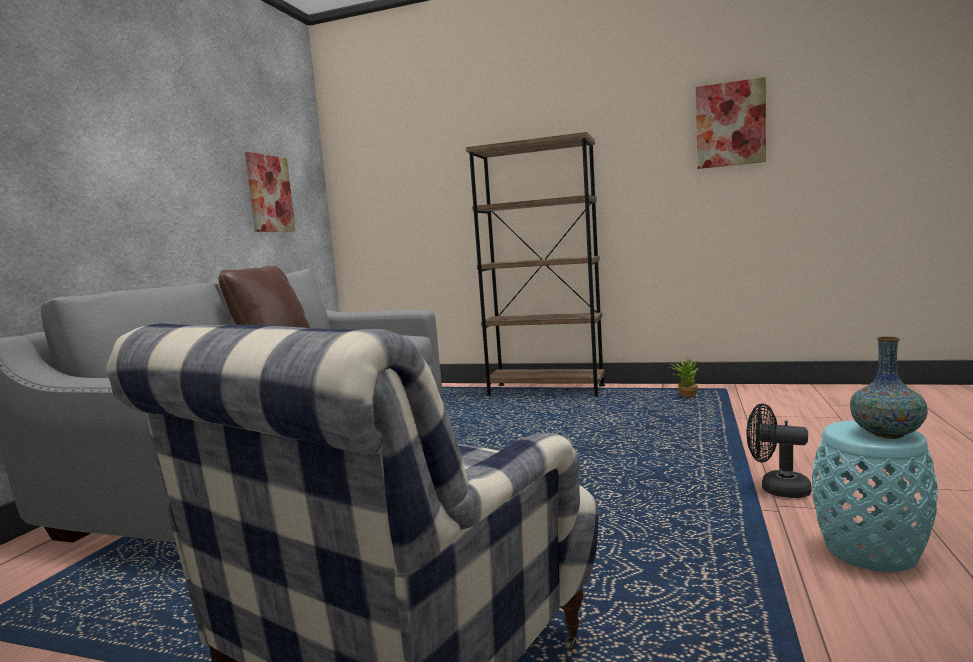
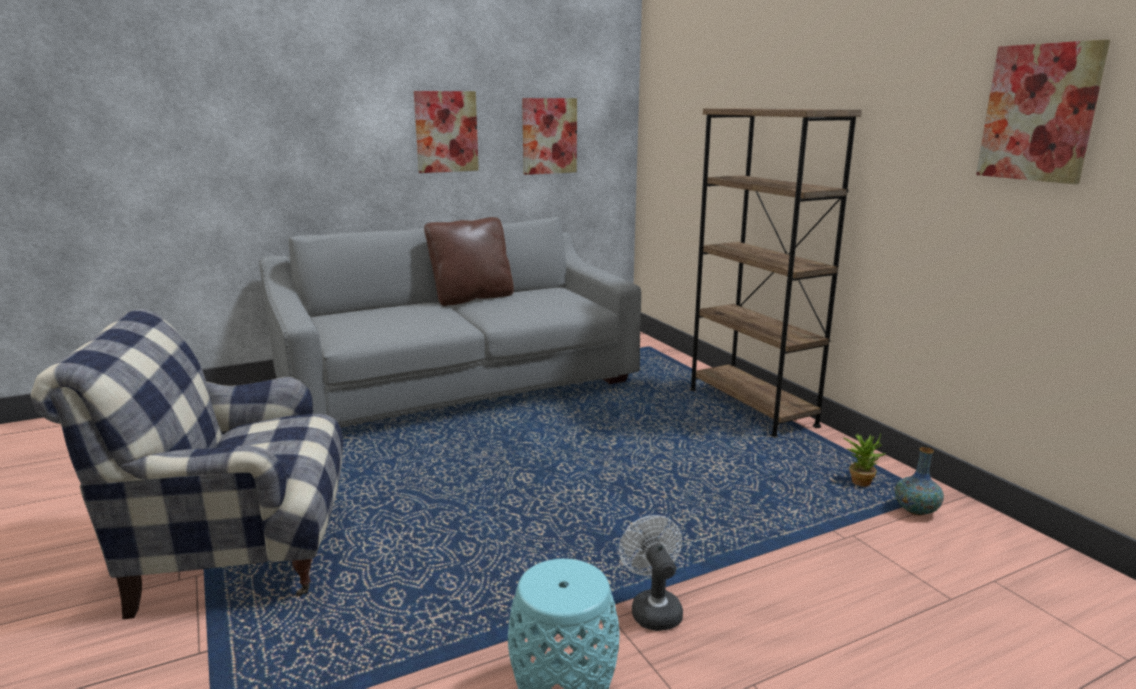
camera: 45 degrees right, 10 degrees up
black fan [747,403,812,498] -> white fan [619,515,683,631]
vase [850,337,928,439] -> vase moved to [895,447,944,516]
none -> picture [414,91,479,173]

